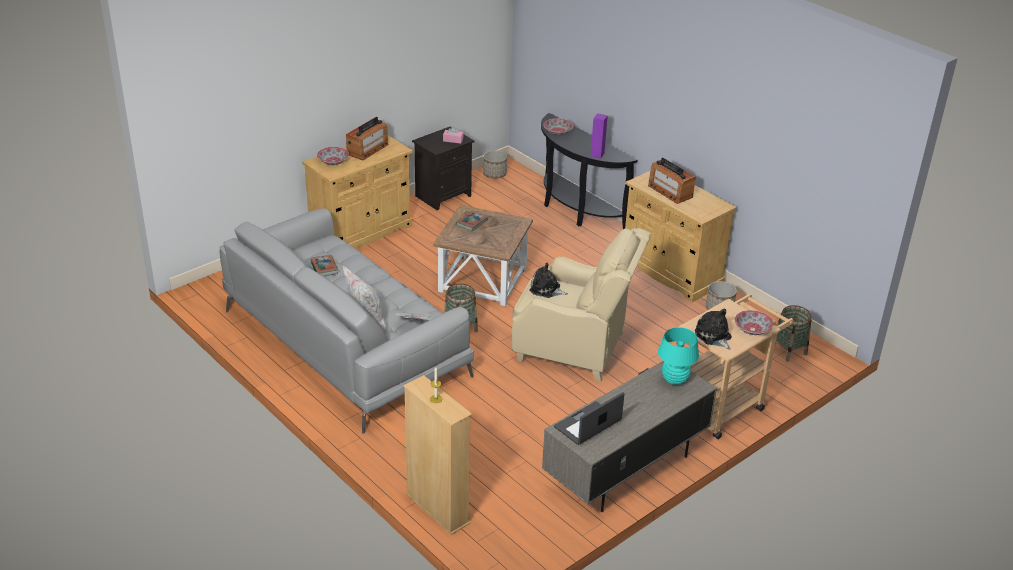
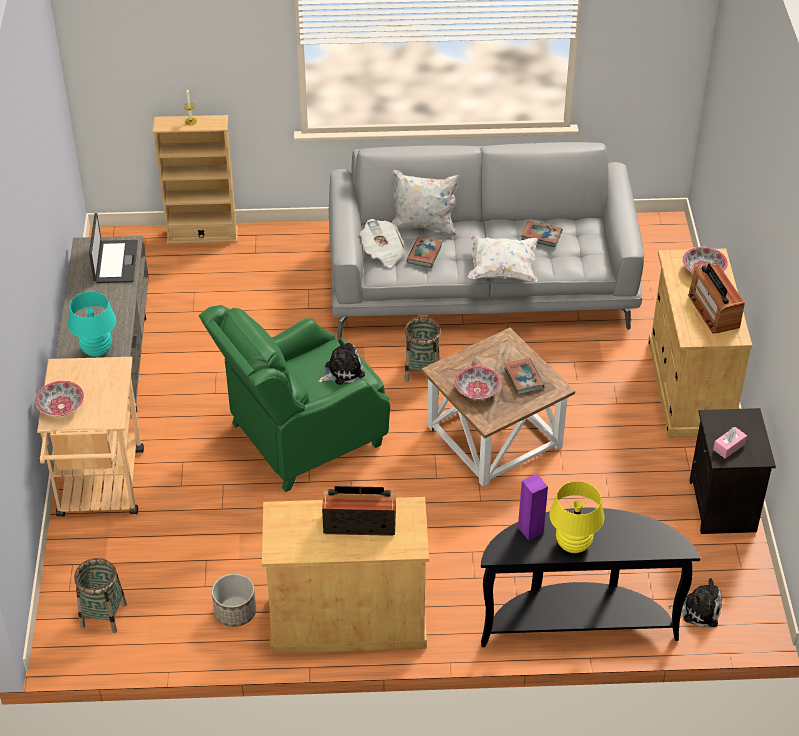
camera: 130 degrees right, 10 degrees up
planter [483,151,507,178] -> none
beige armchair [512,228,651,382] -> green armchair [199,305,390,492]
bowl [544,118,574,135] -> bowl moved to [455,366,501,399]
plush toy [695,309,732,350] -> plush toy moved to [668,578,722,627]
none -> book [406,237,443,268]
none -> white pillow [468,236,538,282]
none -> yellow table lamp [549,481,604,553]

